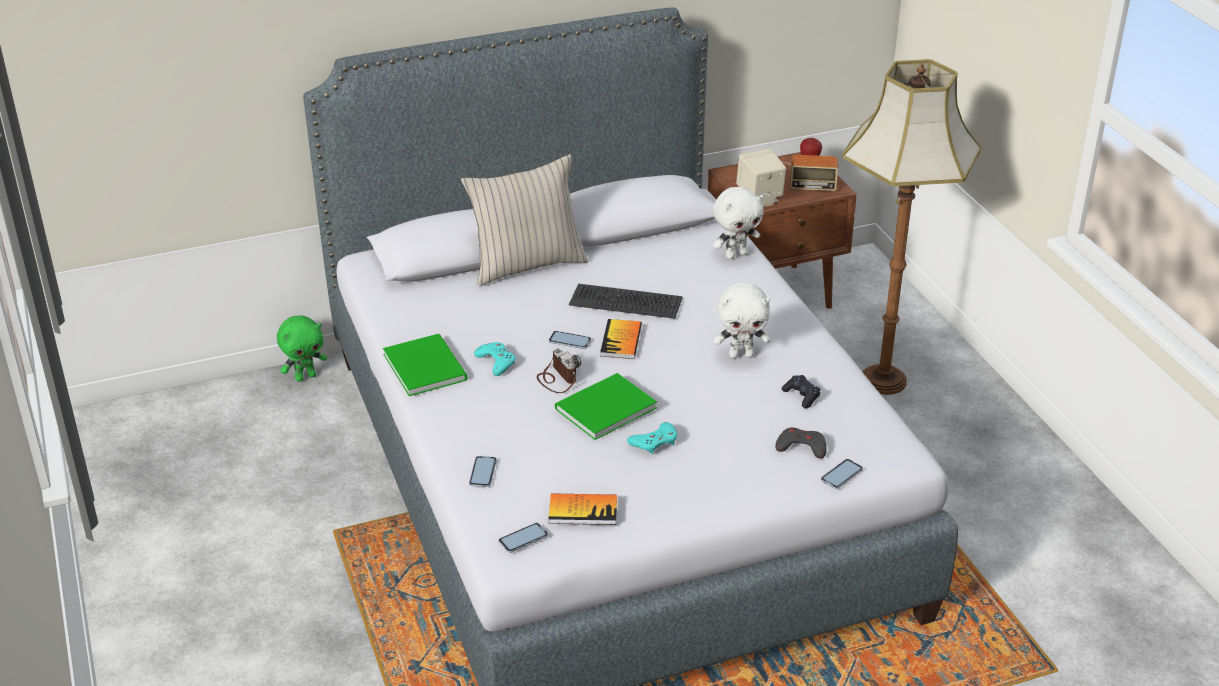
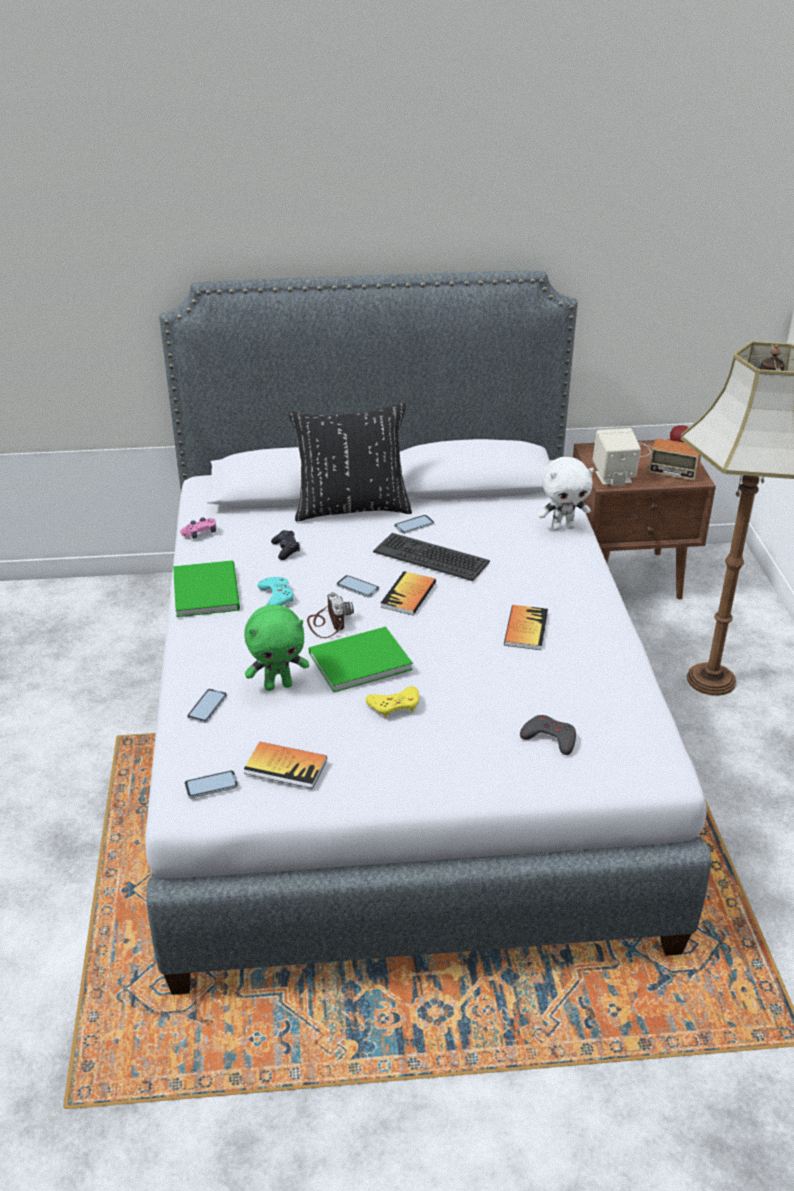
camera: 15 degrees right, 0 degrees up
green plush toy [277,316,327,382] -> green plush toy moved to [244,605,309,691]
beige pillow [461,154,588,286] -> black pillow [288,403,412,522]
turquoise game controller [627,422,677,454] -> yellow game controller [366,686,419,718]
white plush toy [714,282,771,359] -> book [504,605,548,650]
black game controller [782,375,821,408] -> black game controller moved to [271,530,300,560]
phone [821,459,863,489] -> phone moved to [394,515,434,534]
none -> pink game controller [180,518,216,539]

